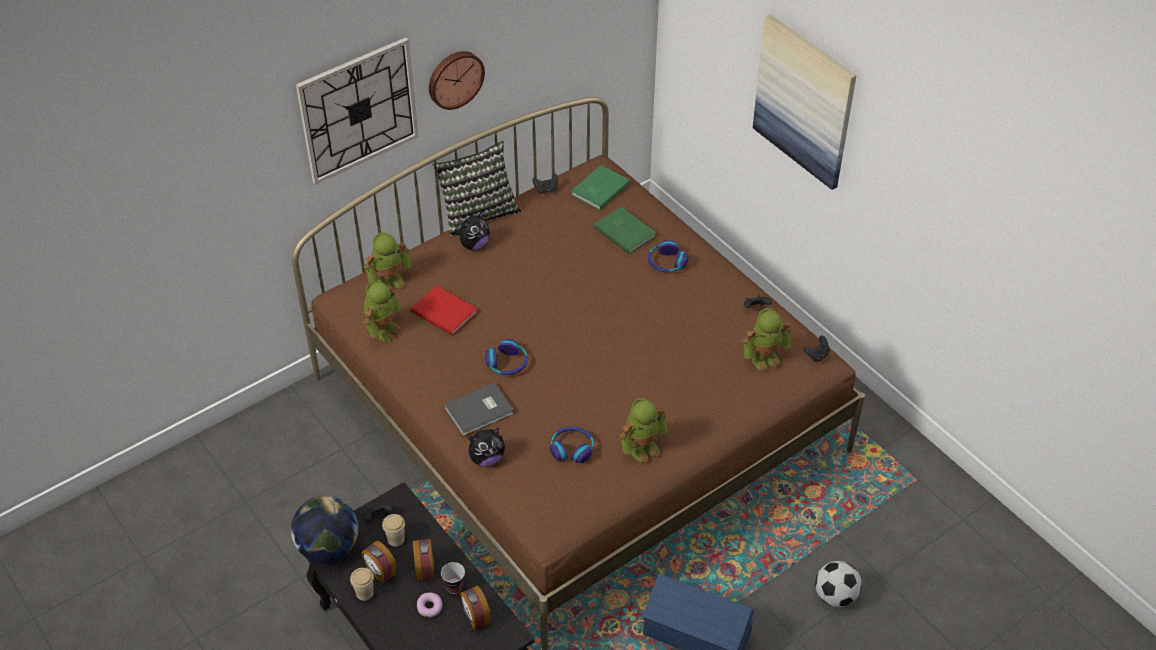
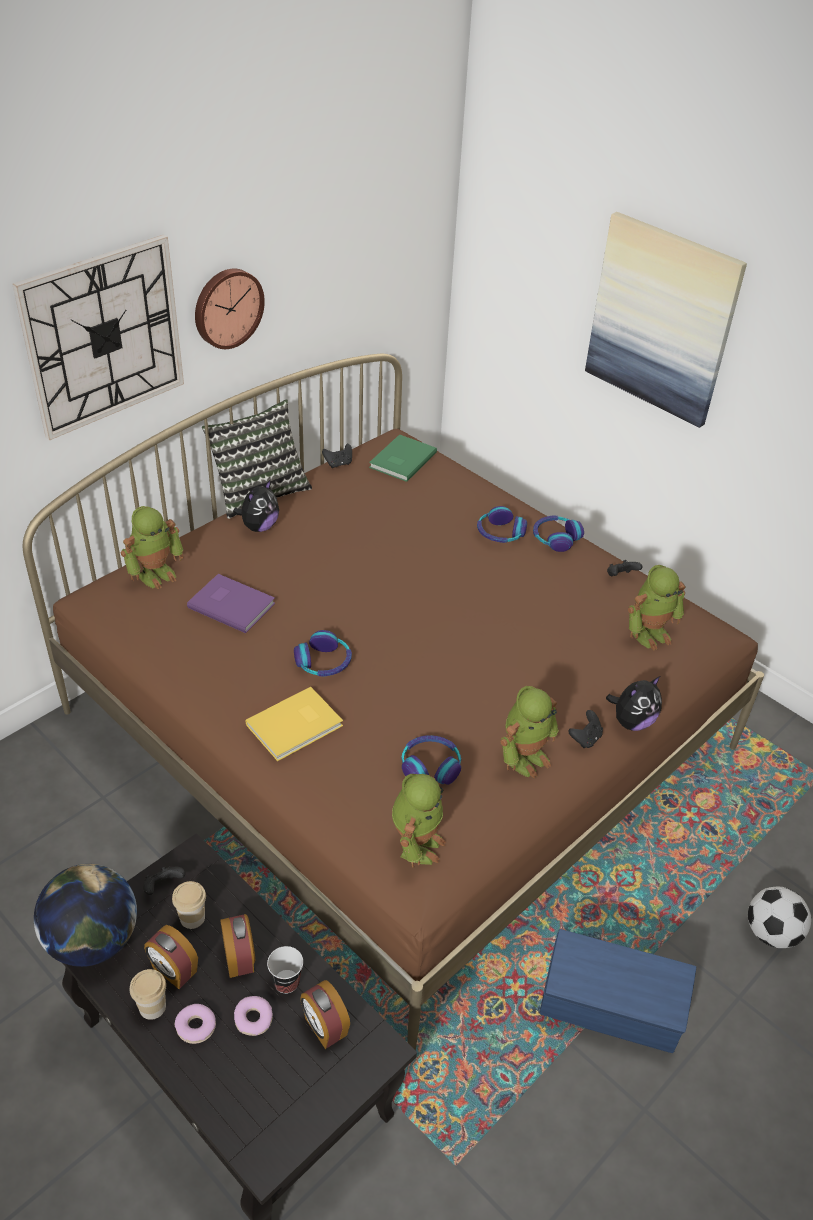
camera: 10 degrees left, 5 degrees down
toy robot [364,282,402,342] -> toy robot moved to [392,774,446,868]
red book [411,286,478,336] -> purple book [187,574,275,633]
grey book [444,382,514,436] -> yellow book [245,687,343,761]
plush toy [468,427,505,466] -> plush toy moved to [606,676,662,731]
green book [594,207,656,254] -> none
black game controller [804,335,830,362] -> black game controller moved to [569,710,603,748]
none -> donut [175,1004,216,1044]
none -> headphones [533,515,584,552]

